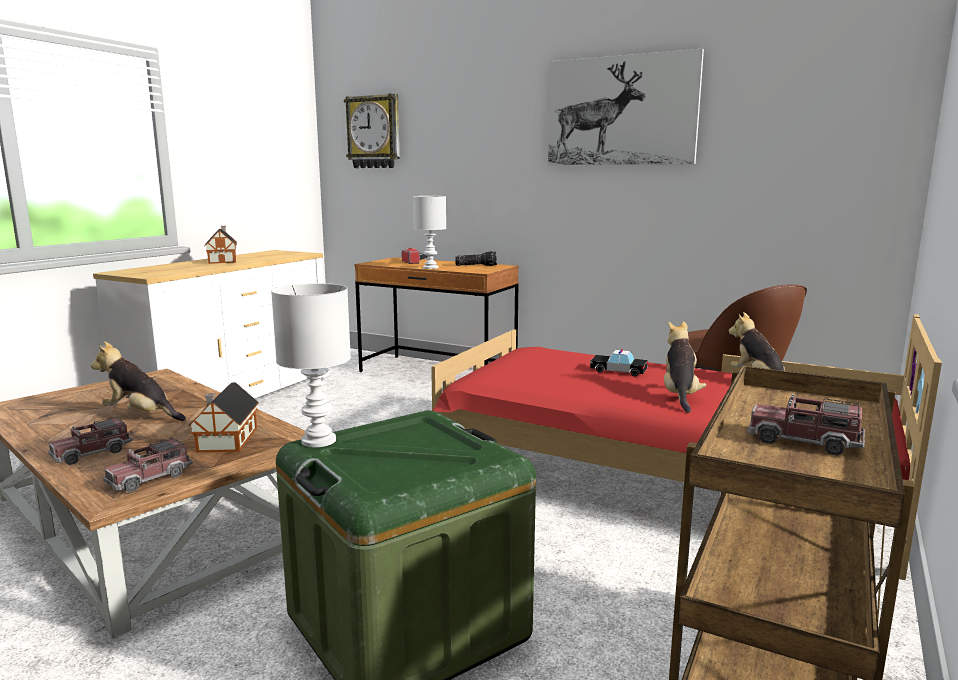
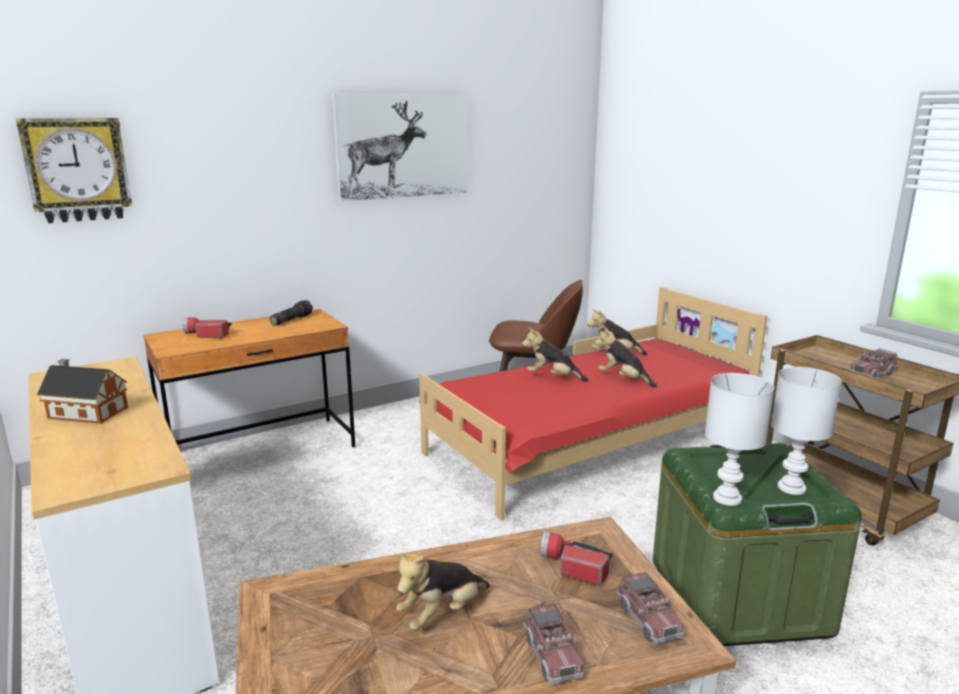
camera: 60 degrees left, 5 degrees up
toy house [188,382,259,452] -> flashlight [540,531,613,586]
white table lamp [413,196,446,269] -> white table lamp moved to [771,367,842,495]
toy car [590,349,648,377] -> plush toy [522,327,589,382]

